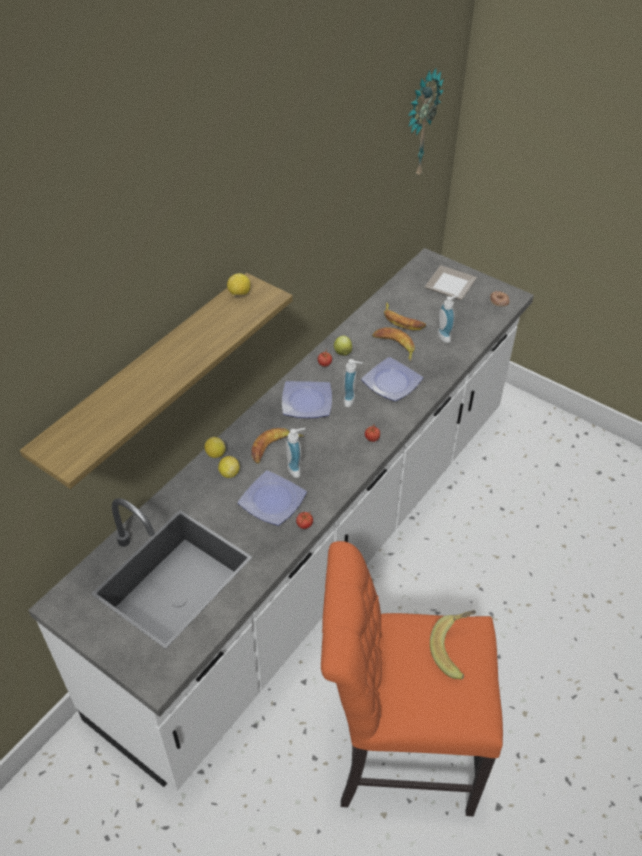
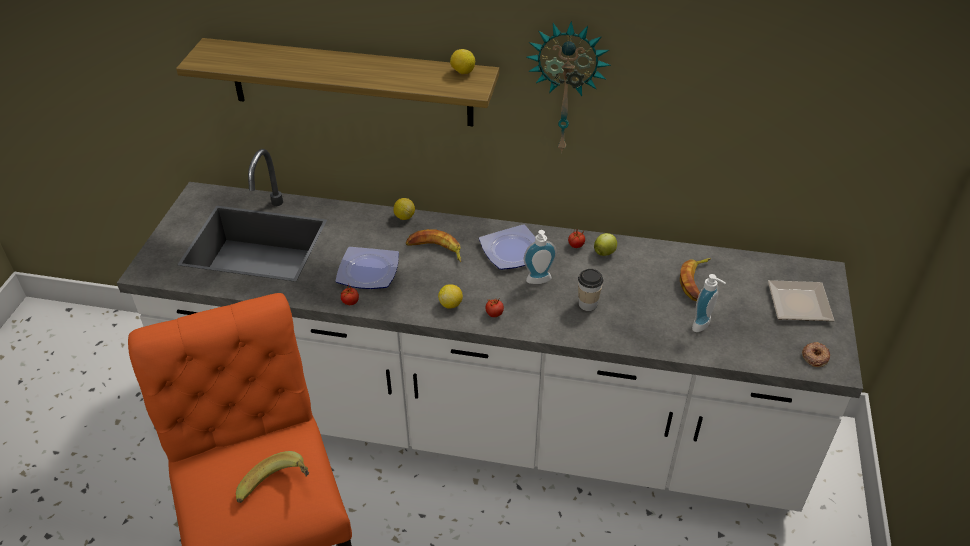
camera: 65 degrees right, 5 degrees down
lemon [218,456,240,478] -> lemon moved to [438,284,463,309]
soap dispenser [286,428,305,478] -> none
plate [361,357,423,401] -> cup [578,269,604,311]
banana [372,327,415,361] -> none
wall clock [408,68,444,179] -> wall clock moved to [526,21,611,153]

